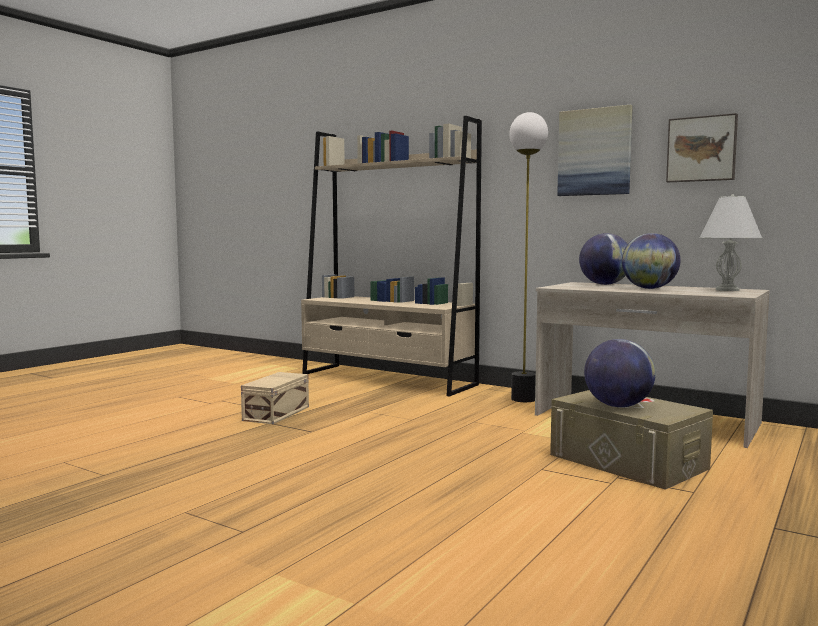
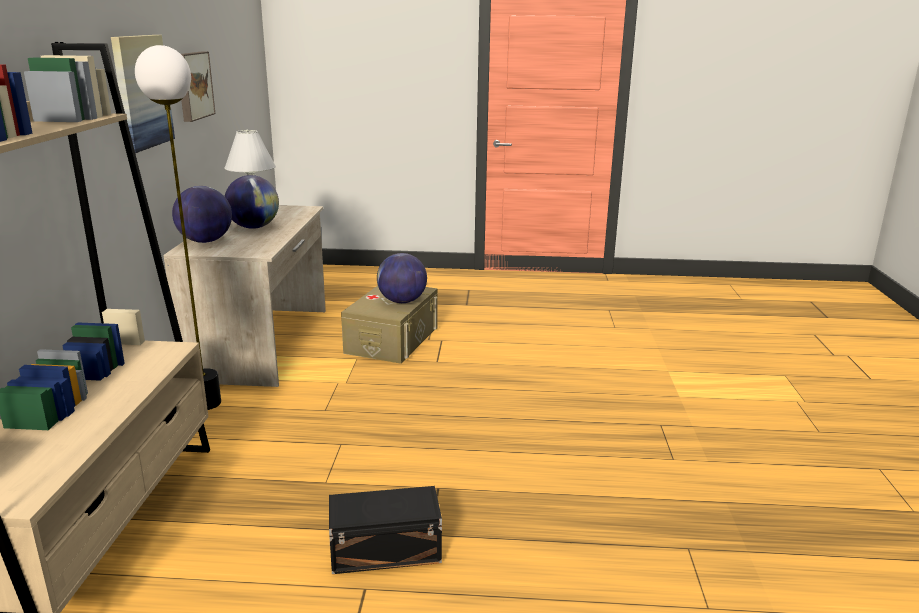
camera: 120 degrees left, 15 degrees up
beige storage box [241,372,309,424] -> black storage box [329,486,442,574]

